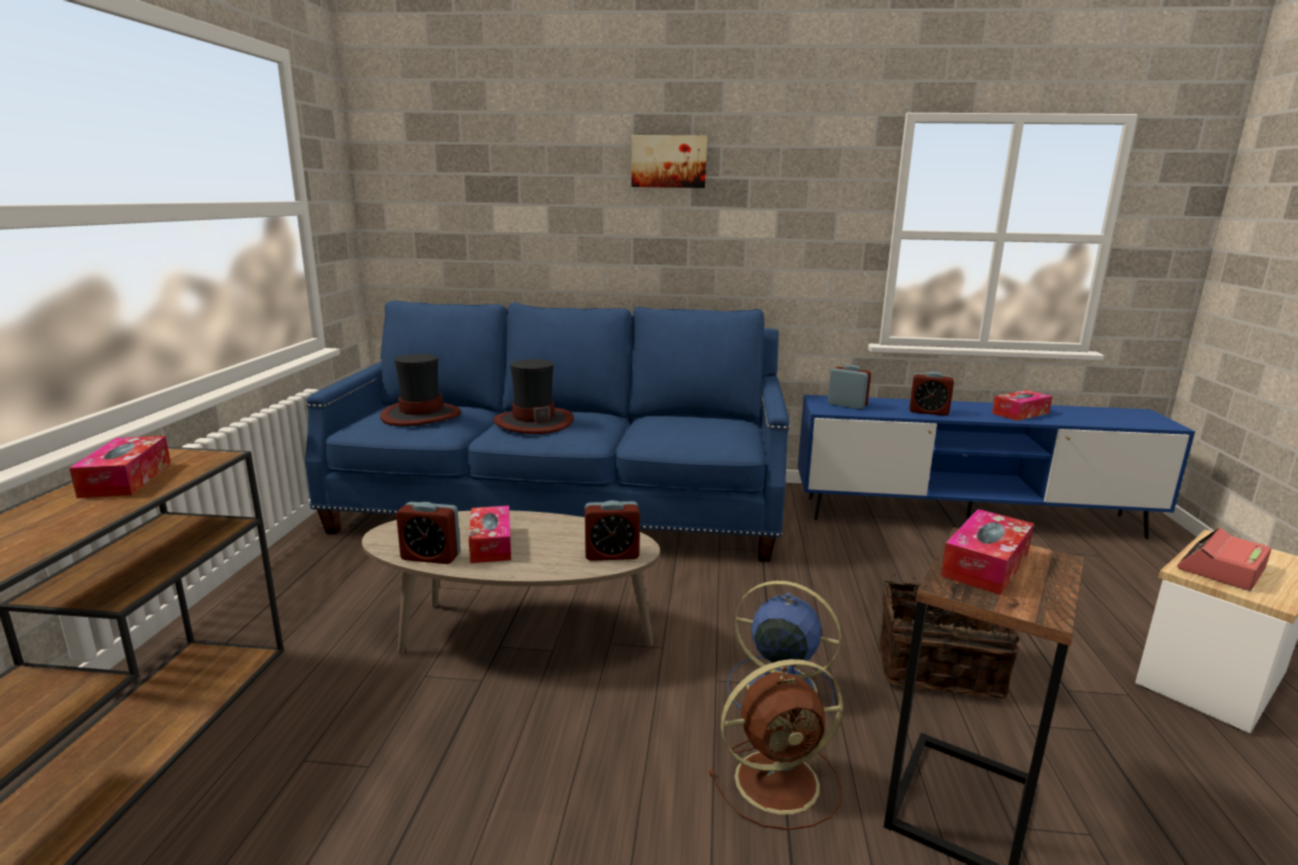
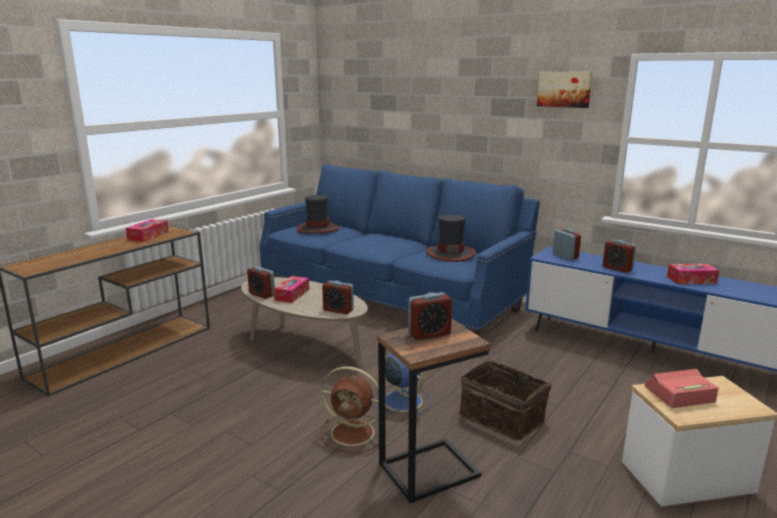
camera: 30 degrees right, 0 degrees up
hat [493,359,574,434] -> hat moved to [426,215,476,262]
picture [631,135,707,188] -> picture moved to [537,72,592,108]
tissue box [941,509,1034,595] -> alarm clock [408,292,452,340]

